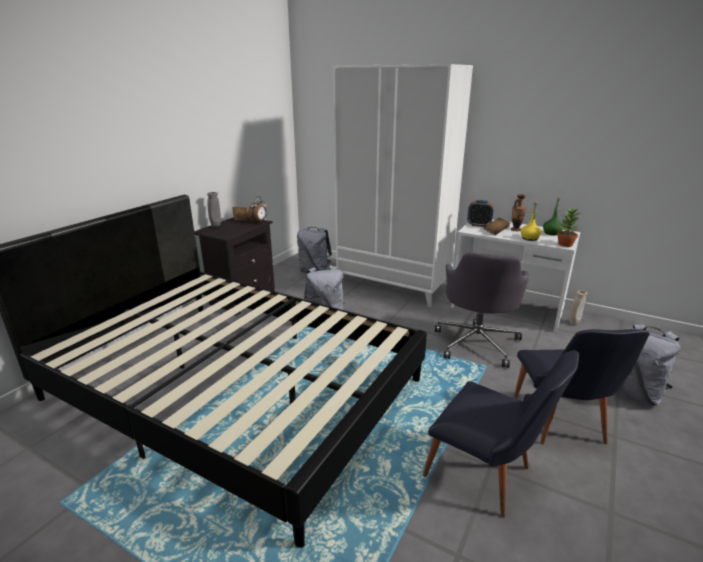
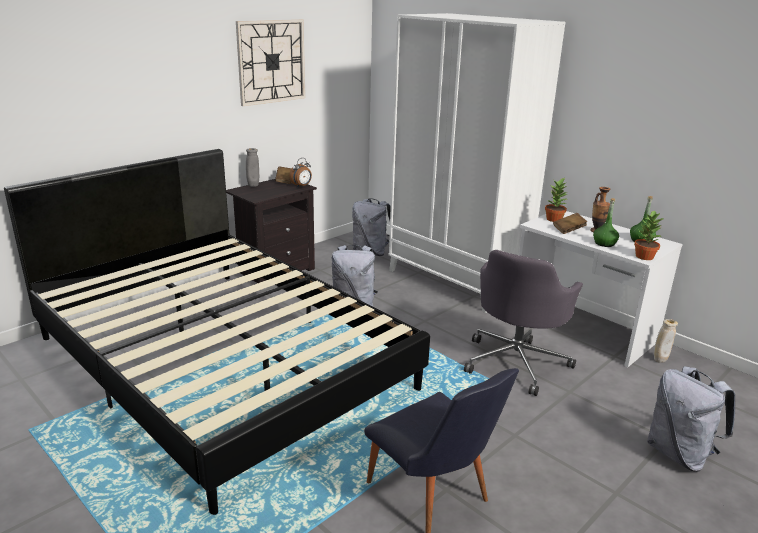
camera: 15 degrees right, 0 degrees up
alarm clock [467,200,494,227] -> potted plant [545,177,567,222]
black chair [514,329,650,445] -> none
yellow bottle [521,202,541,241] -> green bottle [593,198,619,247]
none -> wall clock [236,19,305,106]

